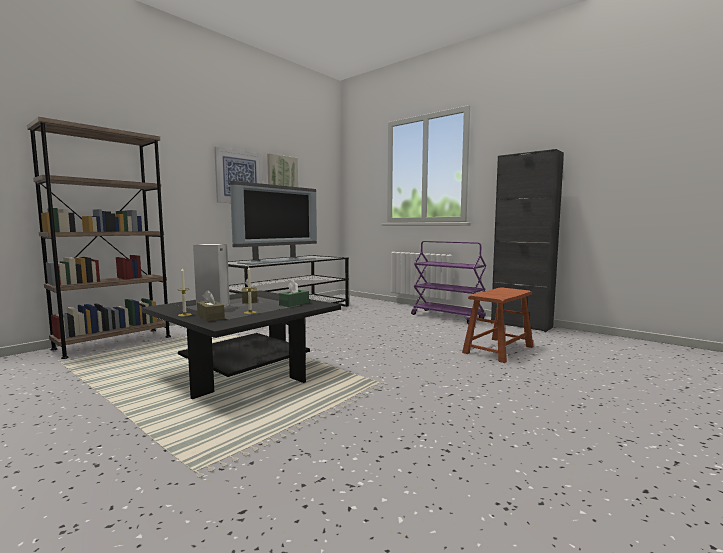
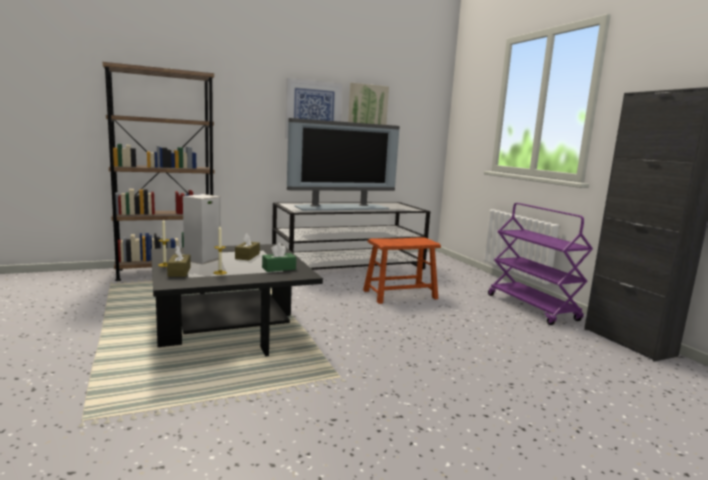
camera: 25 degrees right, 5 degrees up
brown stool [462,288,533,363] -> brown stool moved to [363,237,441,304]

